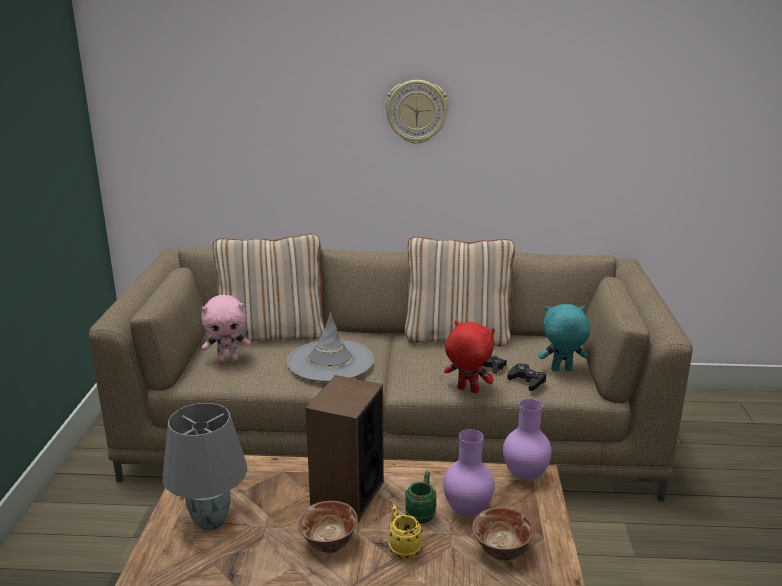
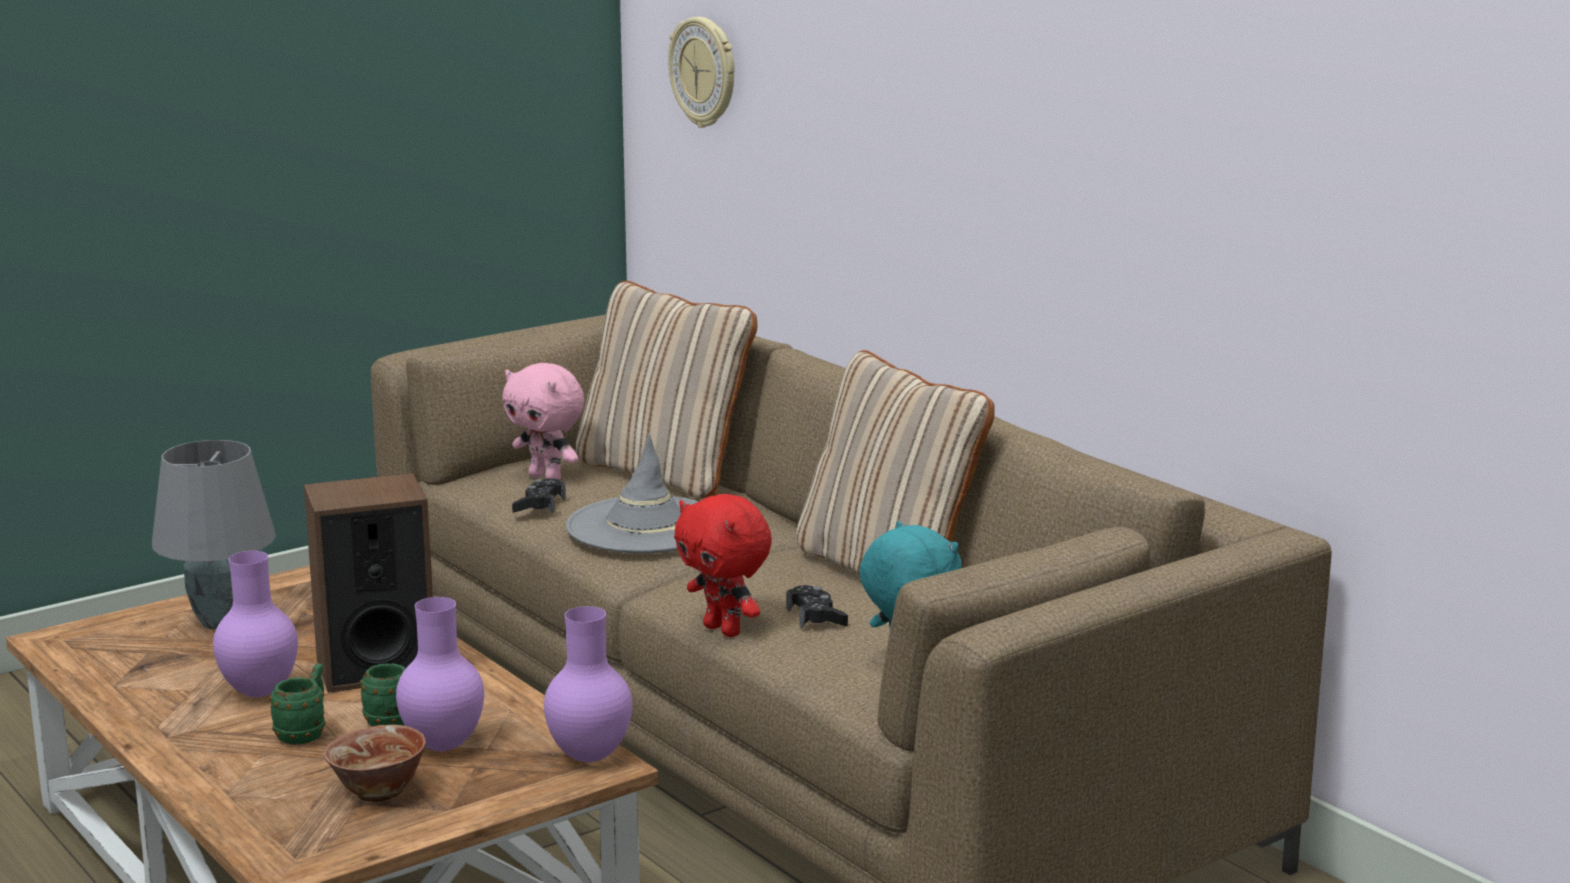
camera: 50 degrees right, 5 degrees down
bowl [298,501,358,553] -> purple vase [213,551,298,697]
wall clock [385,80,449,144] -> wall clock moved to [668,17,734,128]
yellow mug [389,504,422,560] -> green mug [269,663,326,745]
red plush toy [444,320,495,393] -> red plush toy turned 150 degrees clockwise [674,494,772,637]
black game controller [507,364,546,391] -> black game controller moved to [512,478,566,514]

